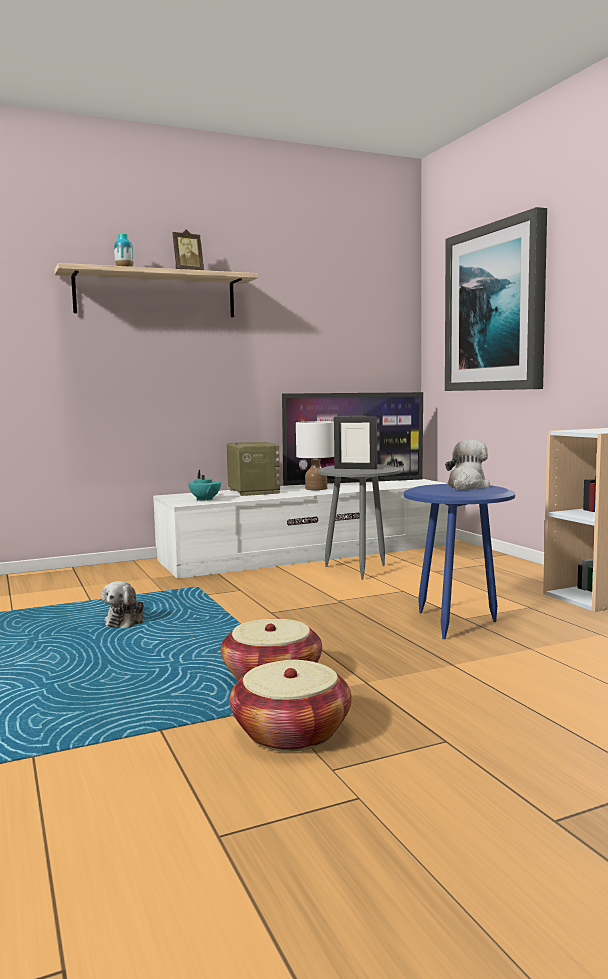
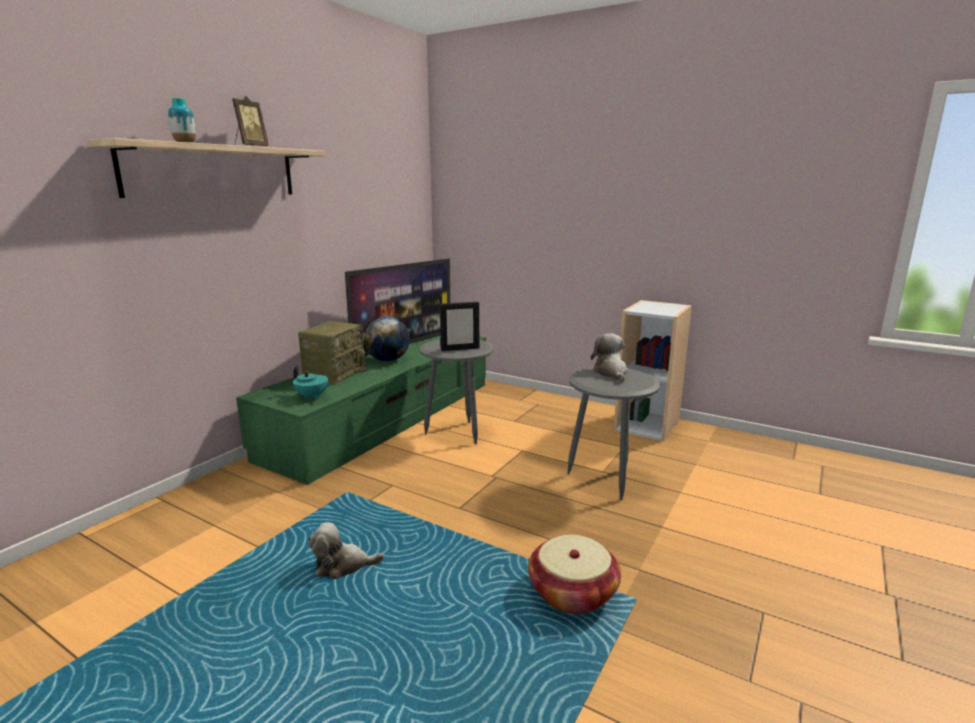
camera: 35 degrees left, 10 degrees up
plush toy [102,581,144,628] -> plush toy turned 105 degrees clockwise [308,522,384,579]
white tv stand [153,479,448,579] -> green tv stand [236,336,486,485]
radio [227,442,280,496] -> radio turned 75 degrees clockwise [298,321,368,384]
basket [230,660,352,752] -> none
white table lamp [296,421,334,490] -> globe [364,317,410,361]
blue side table [404,484,515,639] -> grey side table [568,367,660,500]
picture [445,207,547,391] -> none

